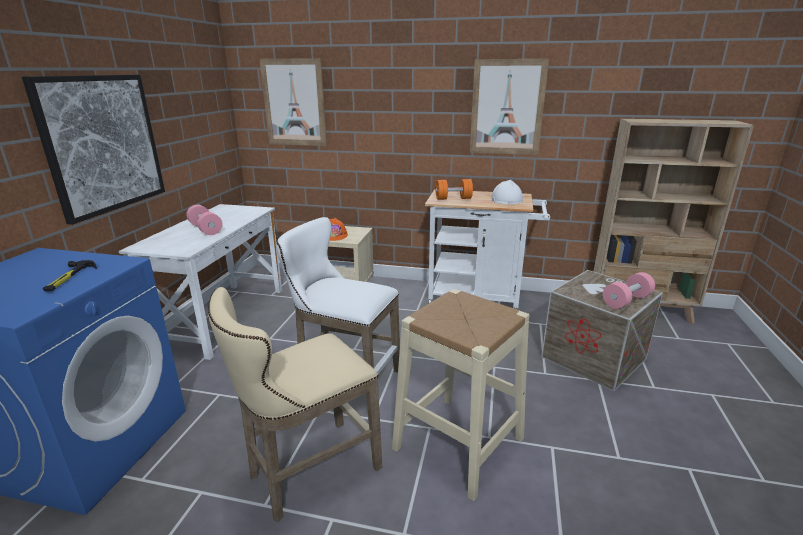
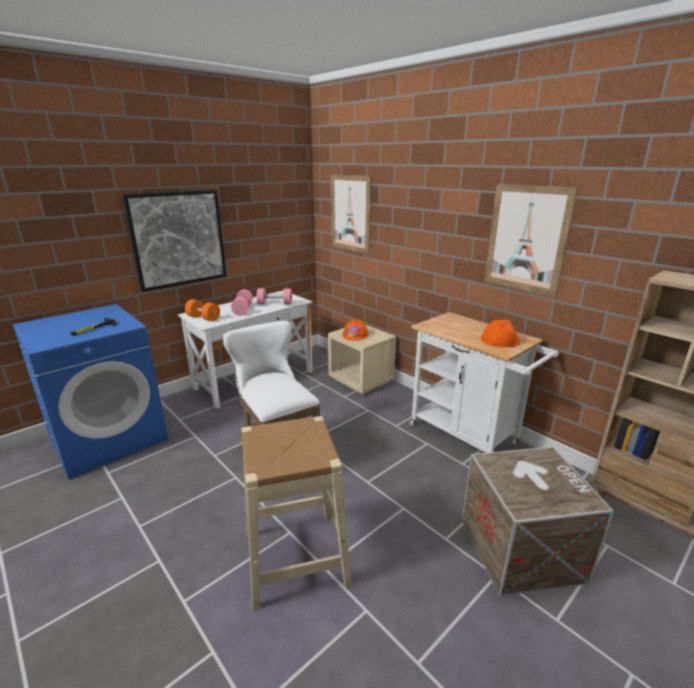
camera: 35 degrees right, 0 degrees up
beige stool [208,287,382,522] -> none
orange dumbbell [436,179,473,200] -> orange dumbbell moved to [185,299,220,321]
white hard hat [491,180,524,204] -> orange hard hat [481,320,521,348]
pink dumbbell [603,272,655,309] -> pink dumbbell moved to [257,288,292,304]

